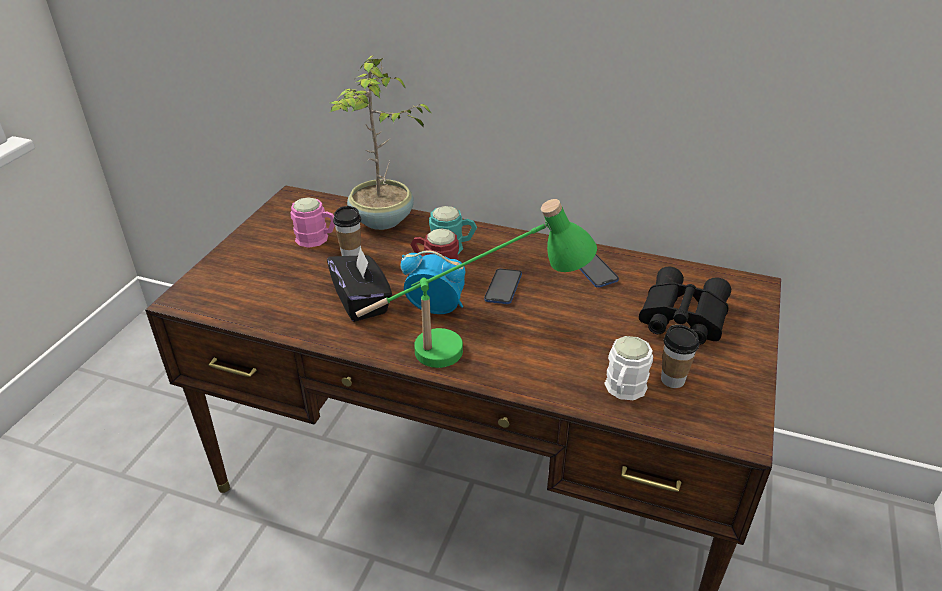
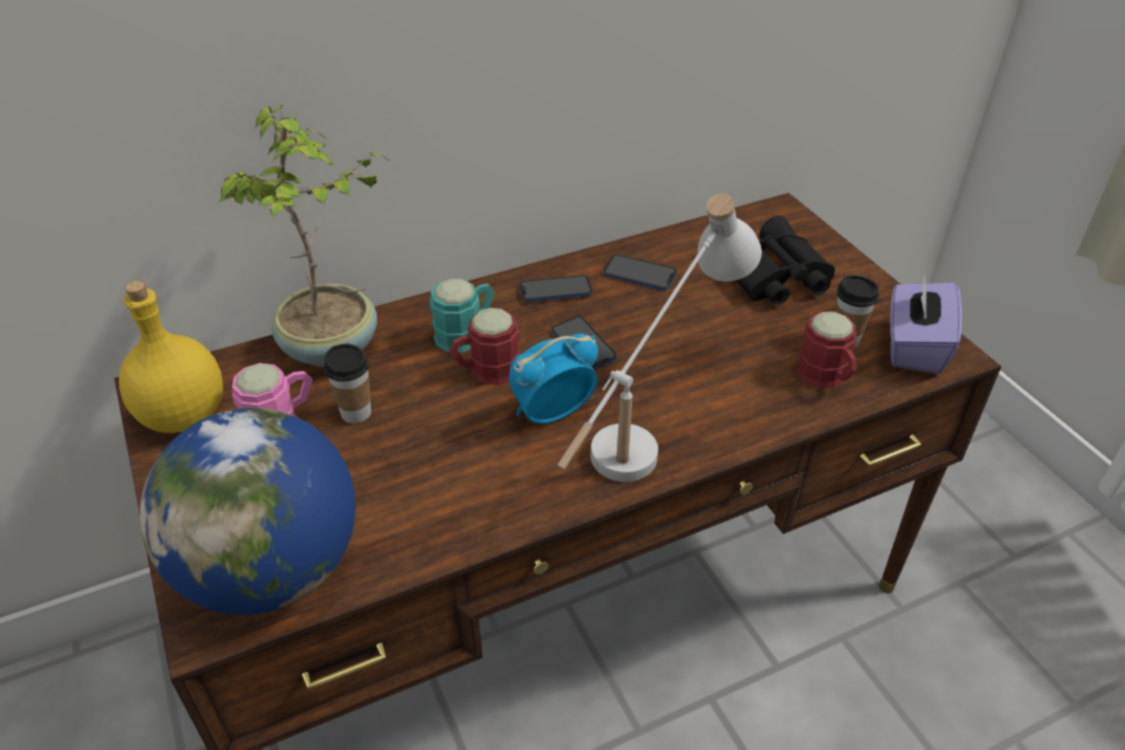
camera: 45 degrees left, 5 degrees up
black tissue box [327,247,392,322] -> none
green table lamp [356,199,597,368] -> white table lamp [557,194,762,482]
white mug [604,336,653,400] -> red mug [796,312,857,388]
none -> yellow bottle [119,280,223,433]
none -> globe [140,408,356,615]
none -> phone [519,275,592,302]
none -> purple tissue box [890,273,962,374]

